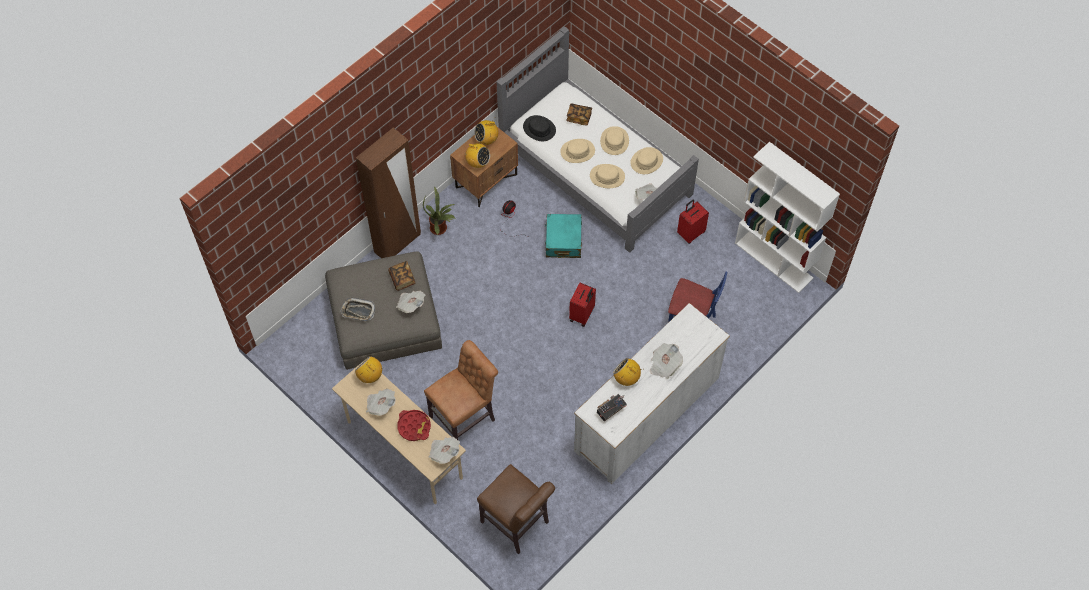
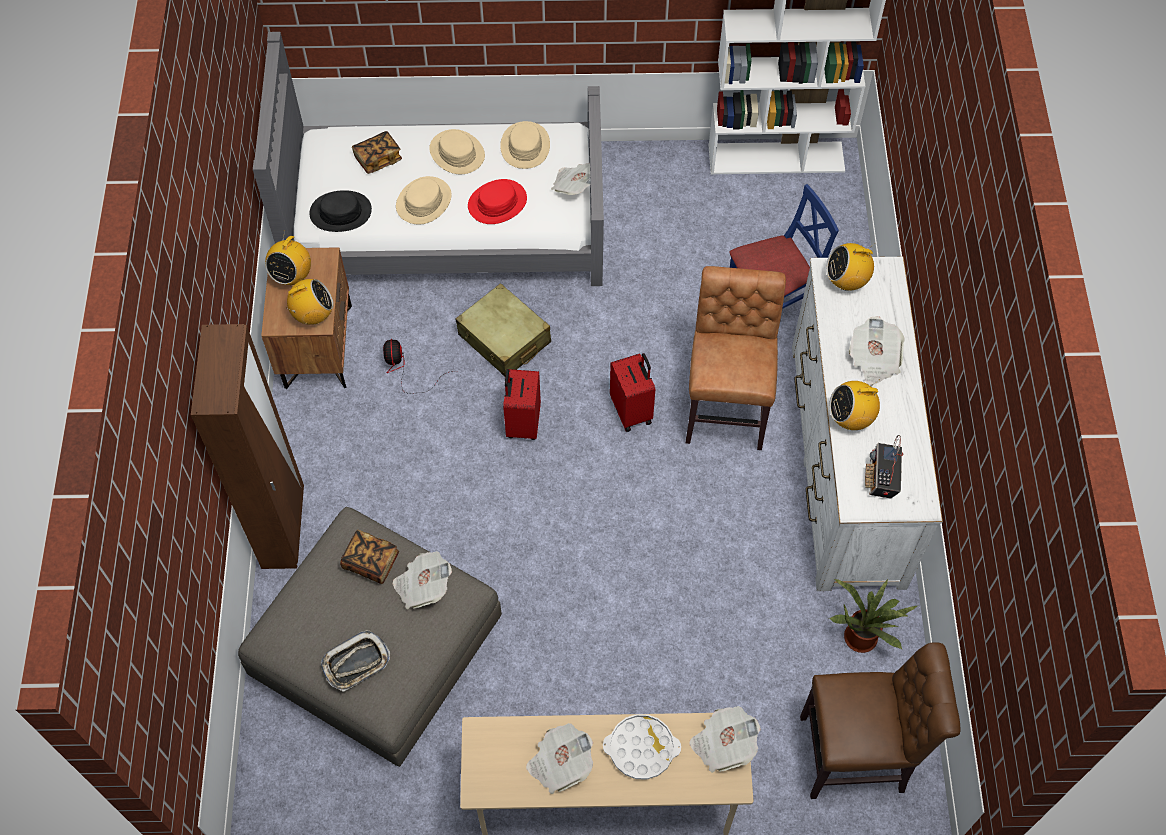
camera: 45 degrees left, 0 degrees up
radio [355,356,382,383] -> radio moved to [826,243,876,291]
red tray [397,410,431,441] -> white tray [603,714,681,780]
potted plant [423,186,455,236] -> potted plant moved to [829,578,917,653]
brown chair [424,340,498,440] -> brown chair moved to [686,266,786,450]
turquoise suitcase [545,214,582,258] -> beige suitcase [456,283,551,377]
beige hat [590,164,625,188] -> red hat [468,179,527,224]
red suitcase [677,199,709,244] -> red suitcase moved to [503,369,541,440]

